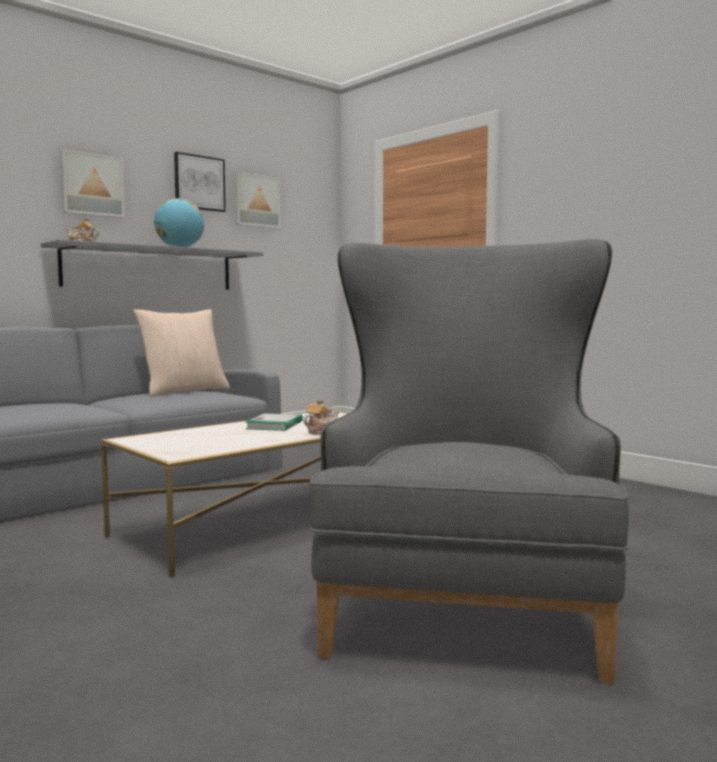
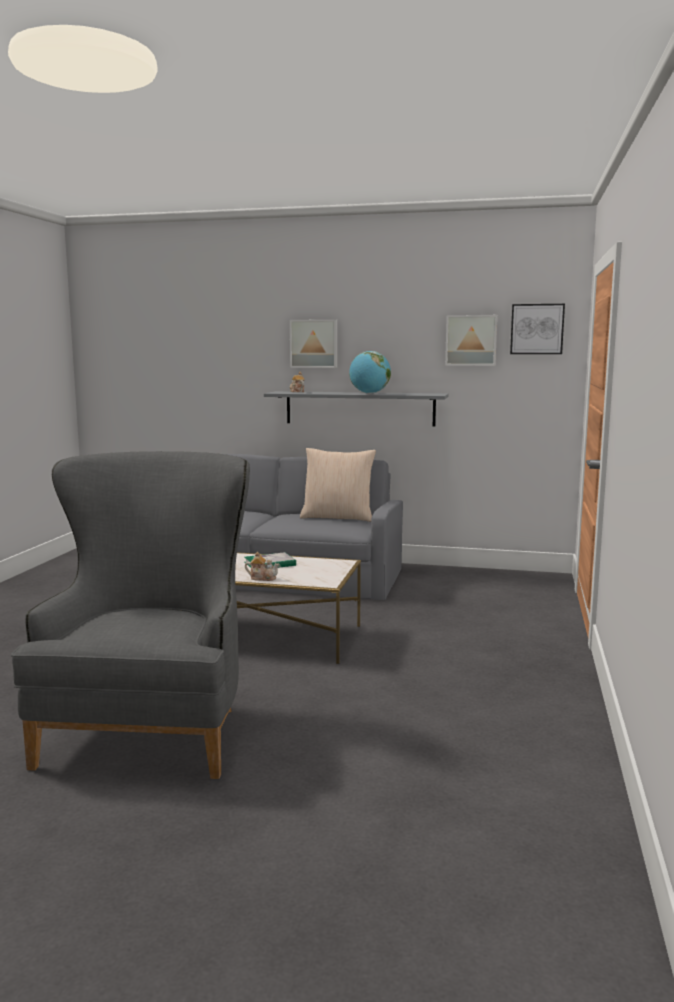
camera: 55 degrees right, 5 degrees up
picture [174,152,226,212] -> picture moved to [510,304,565,354]
grey armchair [309,239,629,684] -> grey armchair turned 60 degrees counterclockwise [11,451,250,779]

